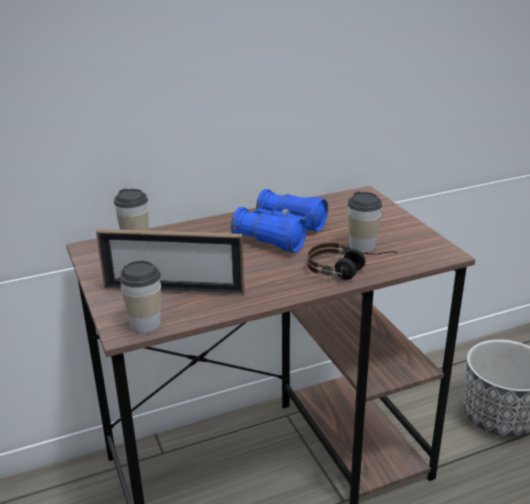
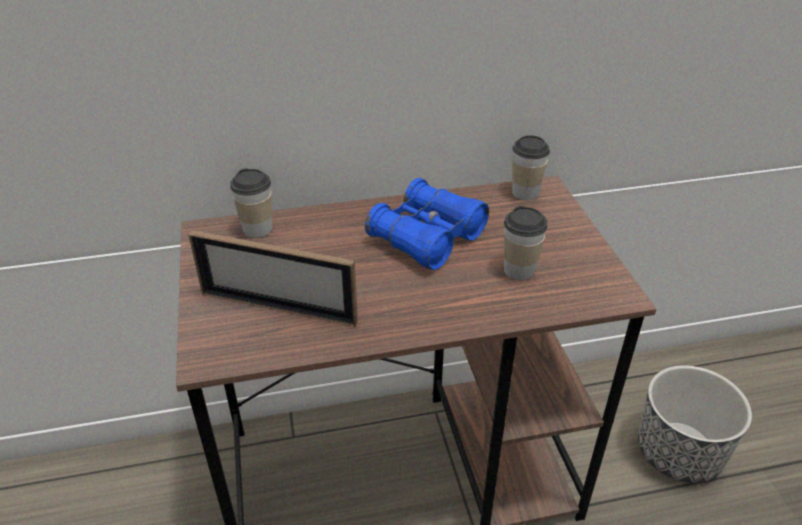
camera: 10 degrees right, 10 degrees up
cup [119,261,161,333] -> cup moved to [512,135,550,200]
headphones [307,242,398,280] -> none

